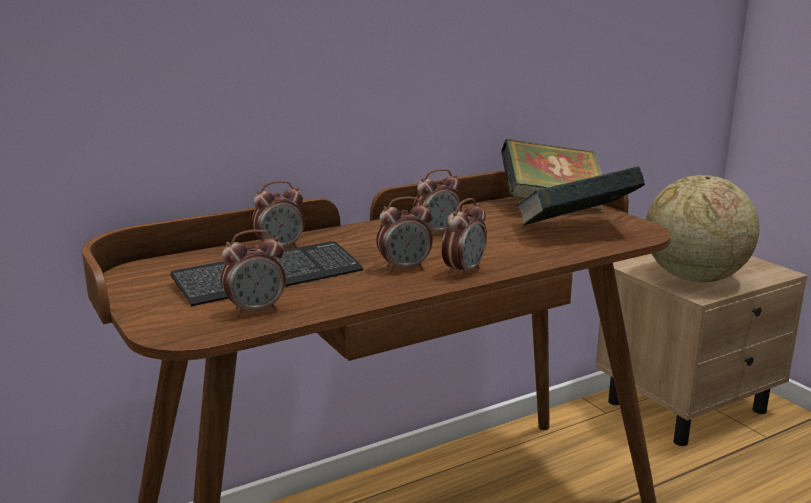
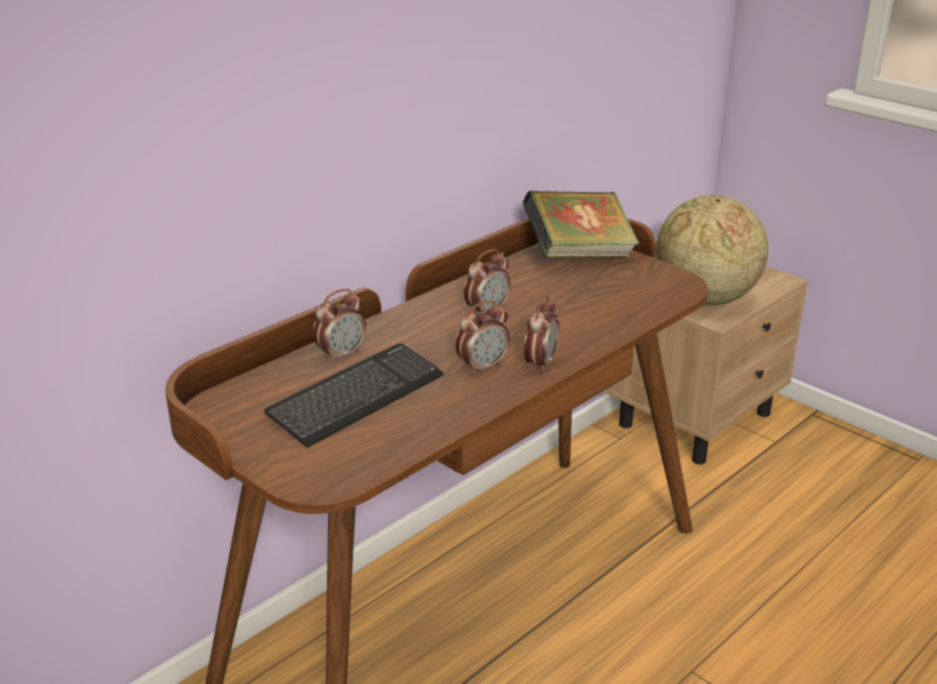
camera: 15 degrees left, 10 degrees up
alarm clock [221,229,286,317] -> none
book [516,166,645,226] -> none

